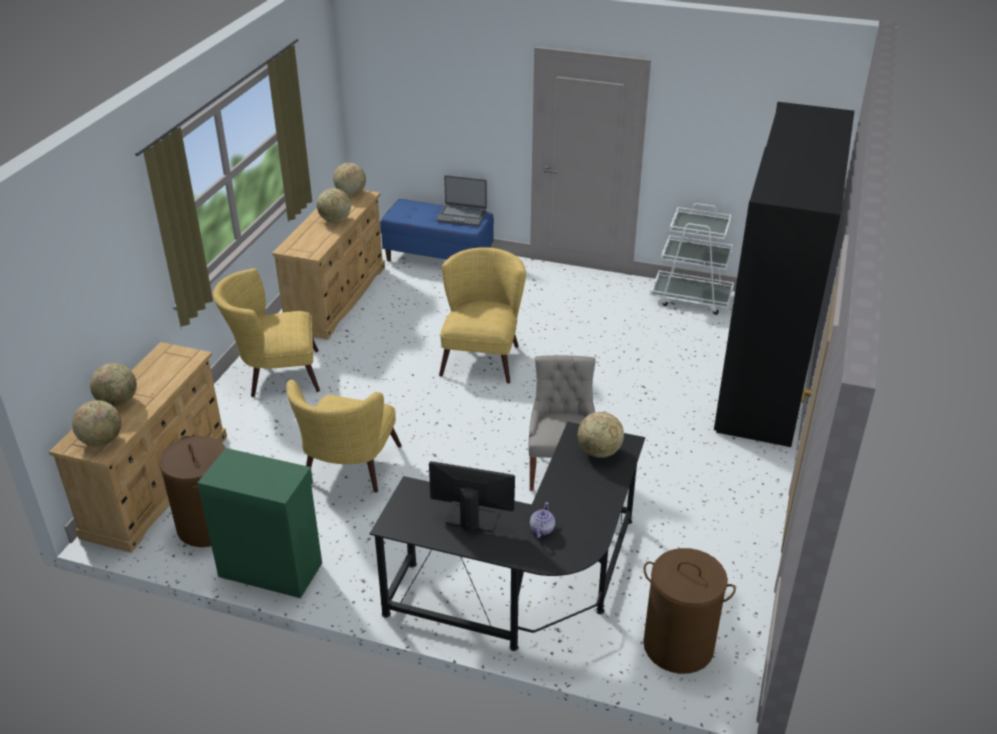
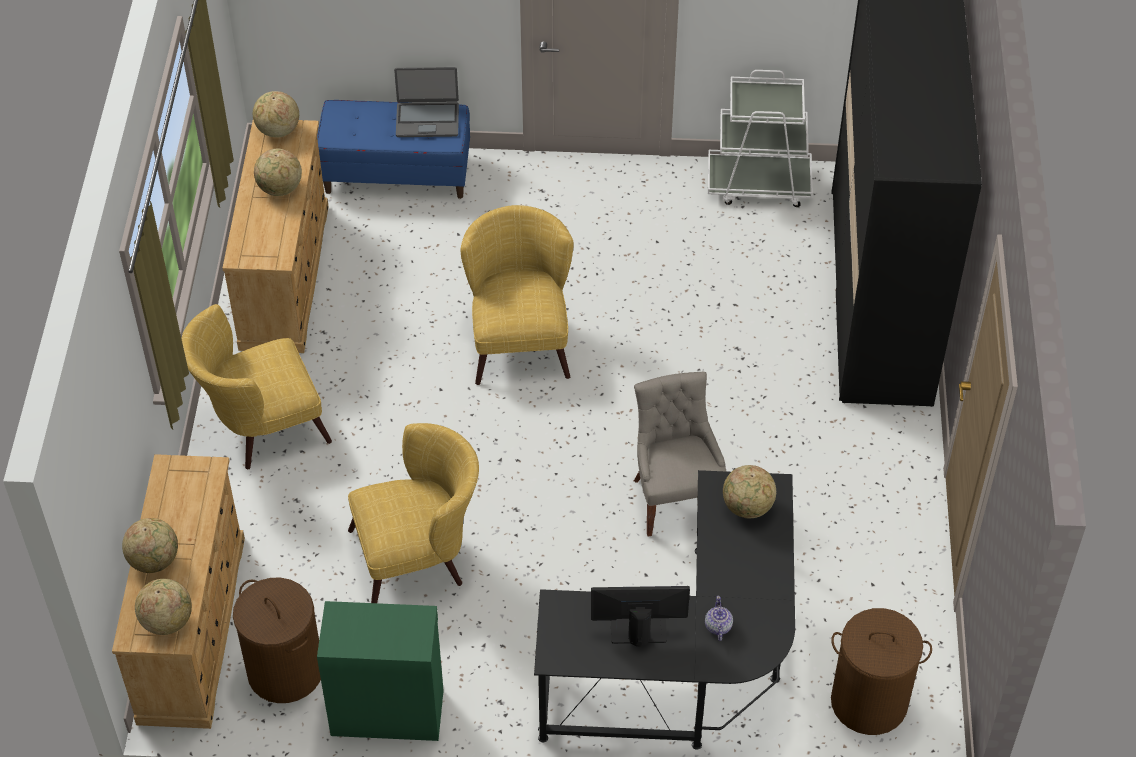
camera: 15 degrees left, 15 degrees up
yellow armchair [286,380,402,493] -> yellow armchair turned 105 degrees counterclockwise [348,423,479,603]

